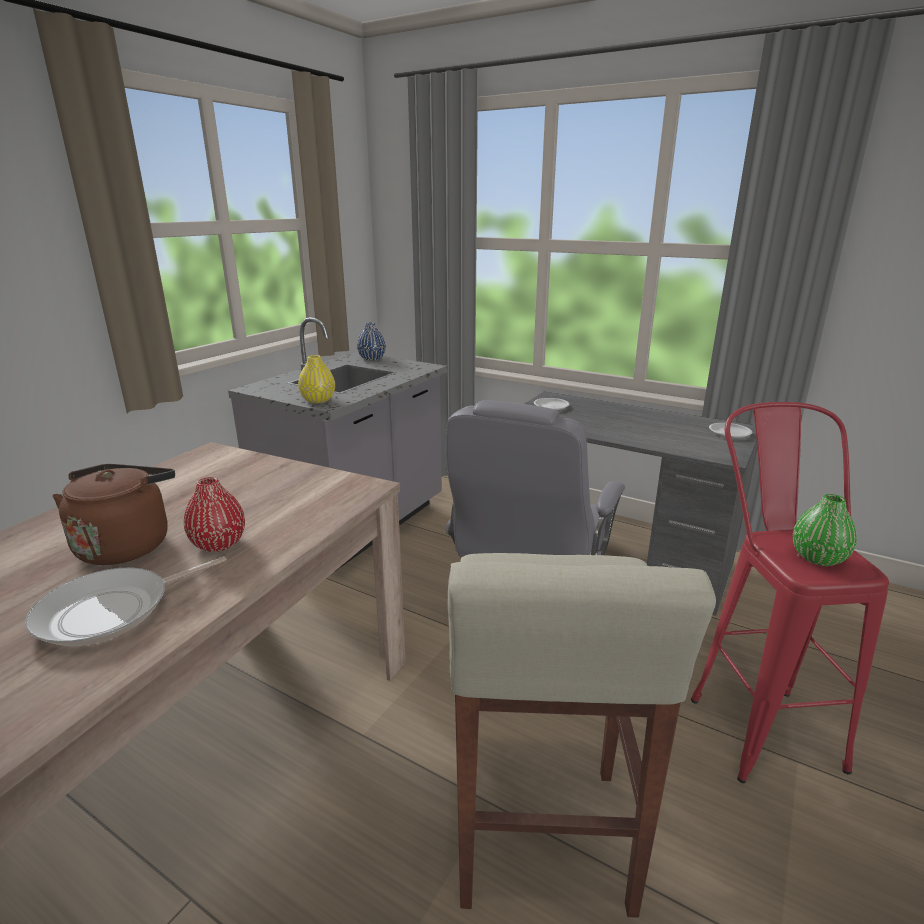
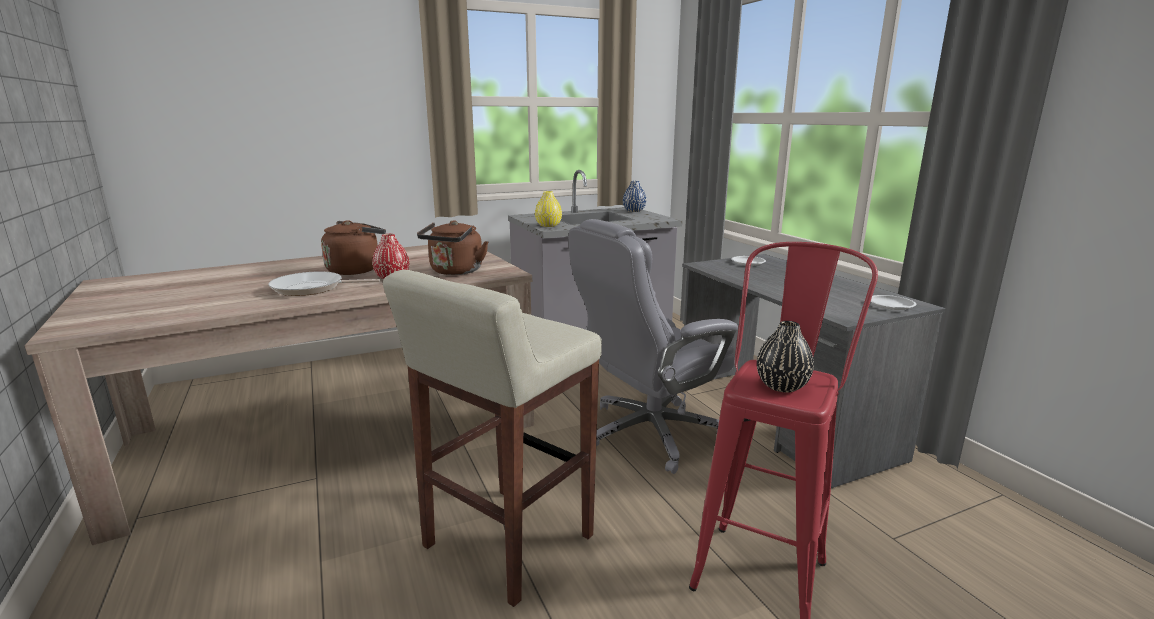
camera: 35 degrees right, 5 degrees down
green vase [793,494,857,566] -> black vase [757,321,814,392]
none -> brown kettle [417,220,488,275]

